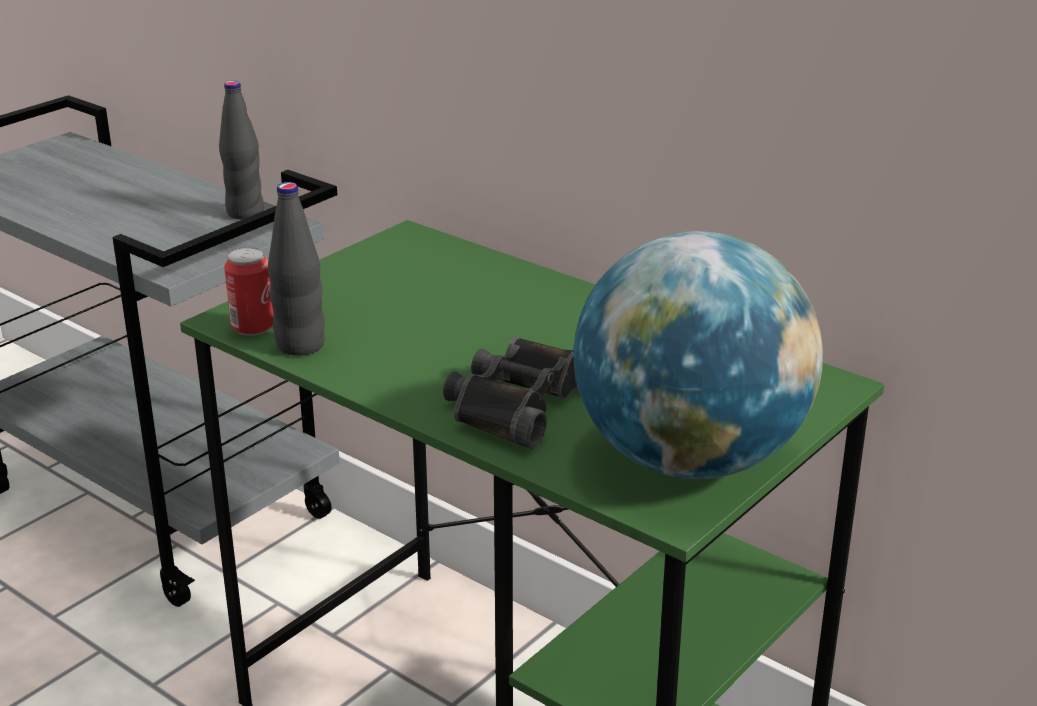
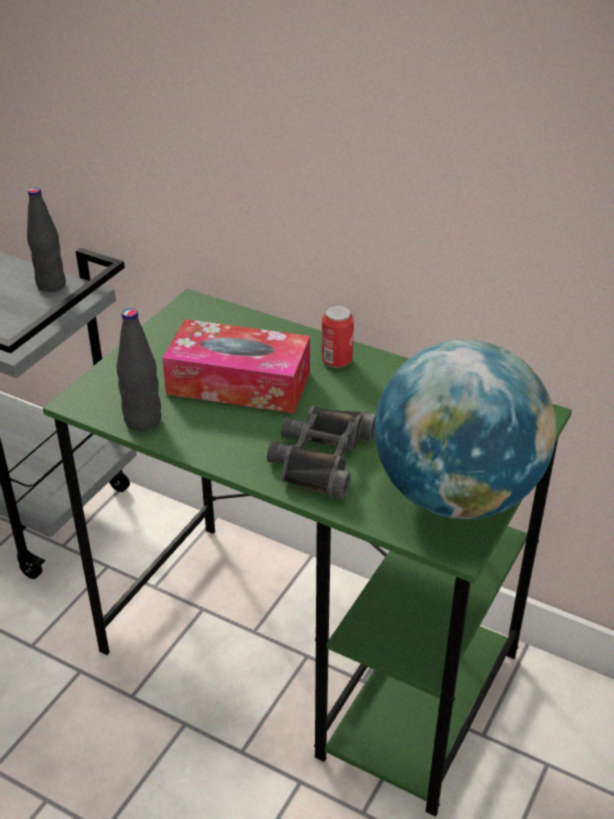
camera: 10 degrees left, 10 degrees up
can [224,248,274,336] -> can moved to [322,305,354,368]
none -> tissue box [162,319,310,413]

